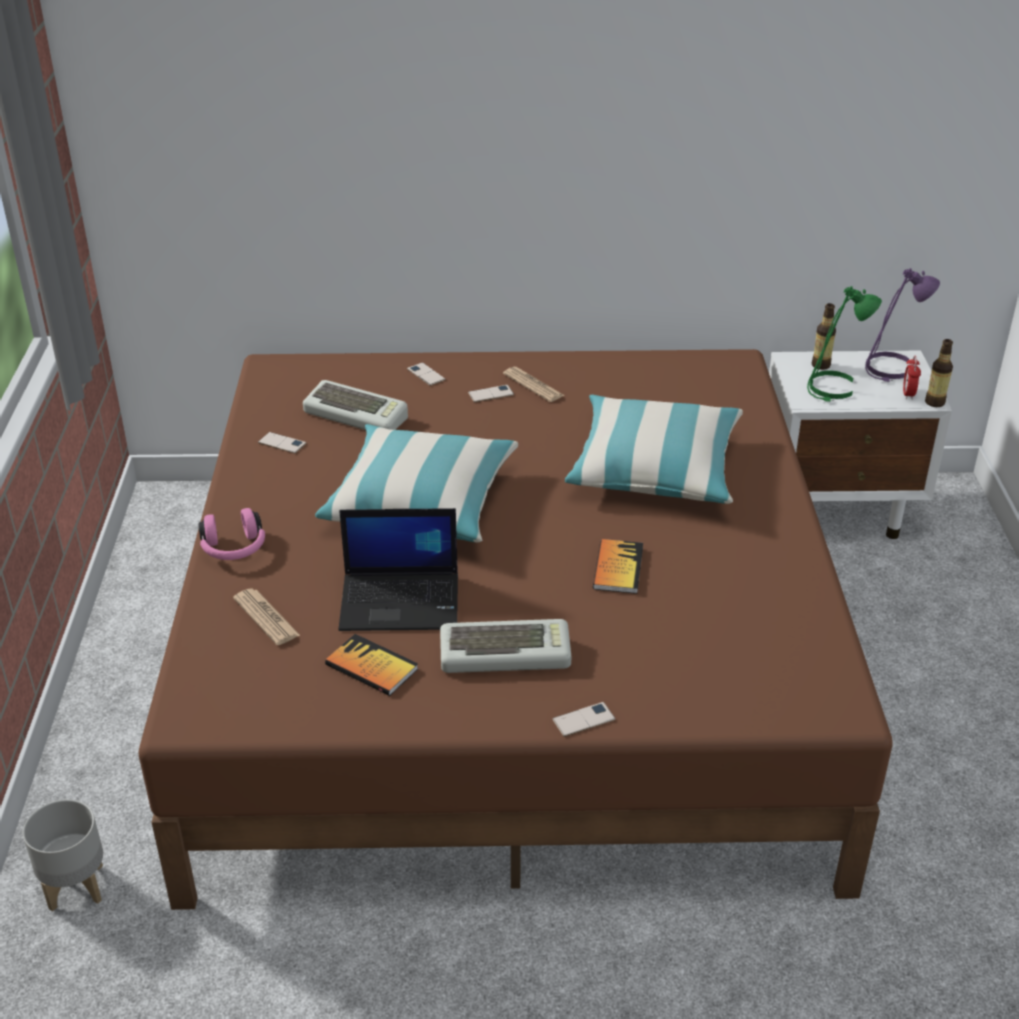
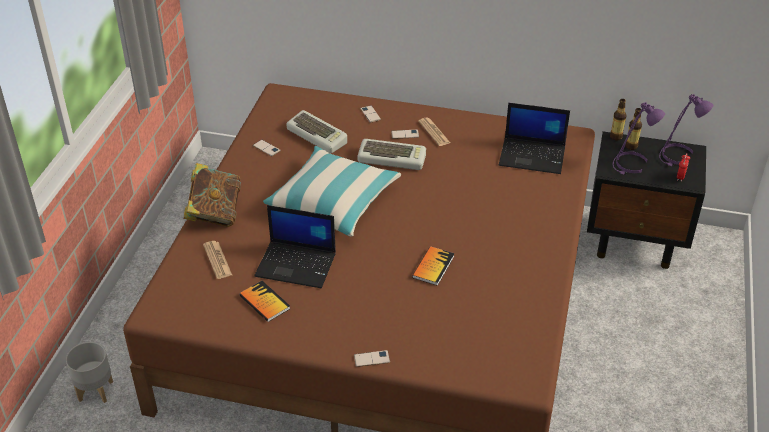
camera: 15 degrees right, 5 degrees up
pink headphones [198,508,265,560] -> book [183,163,241,227]
keyboard [440,619,571,673] -> keyboard moved to [357,139,426,170]
pillow [565,395,743,504] -> none
white nightstand [769,351,952,539] -> black nightstand [587,131,706,269]
green table lamp [807,286,882,402] -> purple table lamp [613,102,666,175]
bottle [925,339,953,407] -> bottle moved to [610,99,627,140]
none -> laptop [499,103,570,174]

